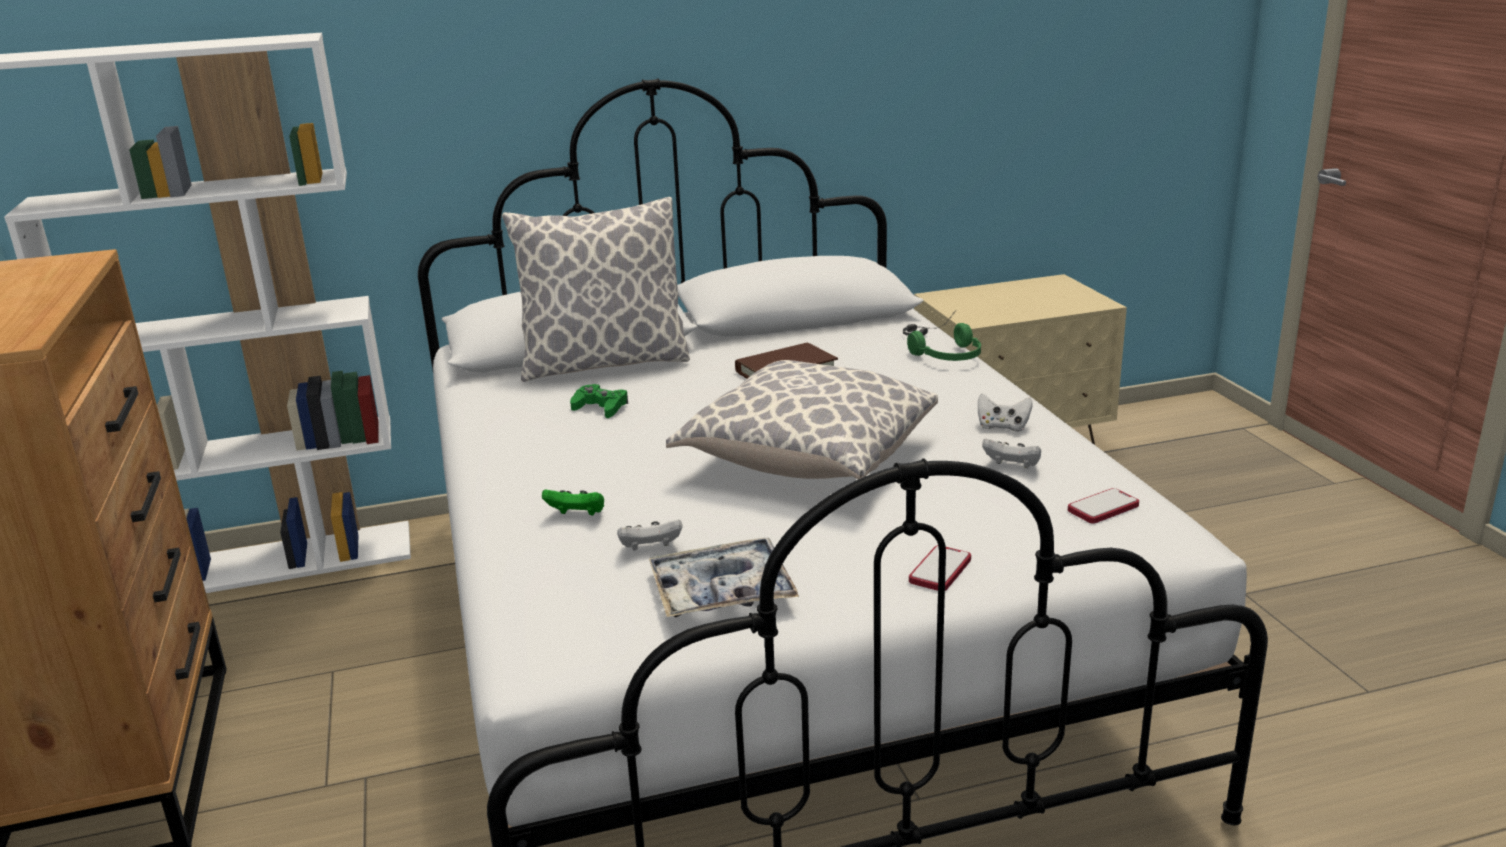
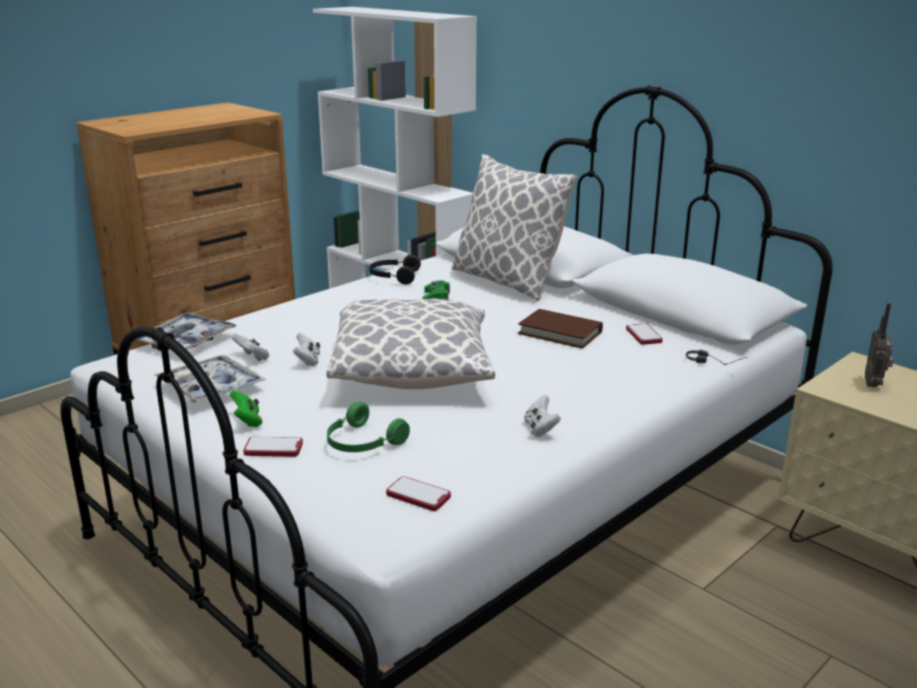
camera: 60 degrees right, 0 degrees up
green game controller [542,489,604,516] -> green game controller moved to [230,390,262,427]
green headphones [907,323,981,361] -> green headphones moved to [327,402,410,452]
white game controller [982,439,1041,468] -> white game controller moved to [293,333,320,366]
none -> tray [138,313,237,349]
none -> black headphones [369,255,421,285]
none -> phone [626,323,663,345]
none -> radio [865,303,893,387]

